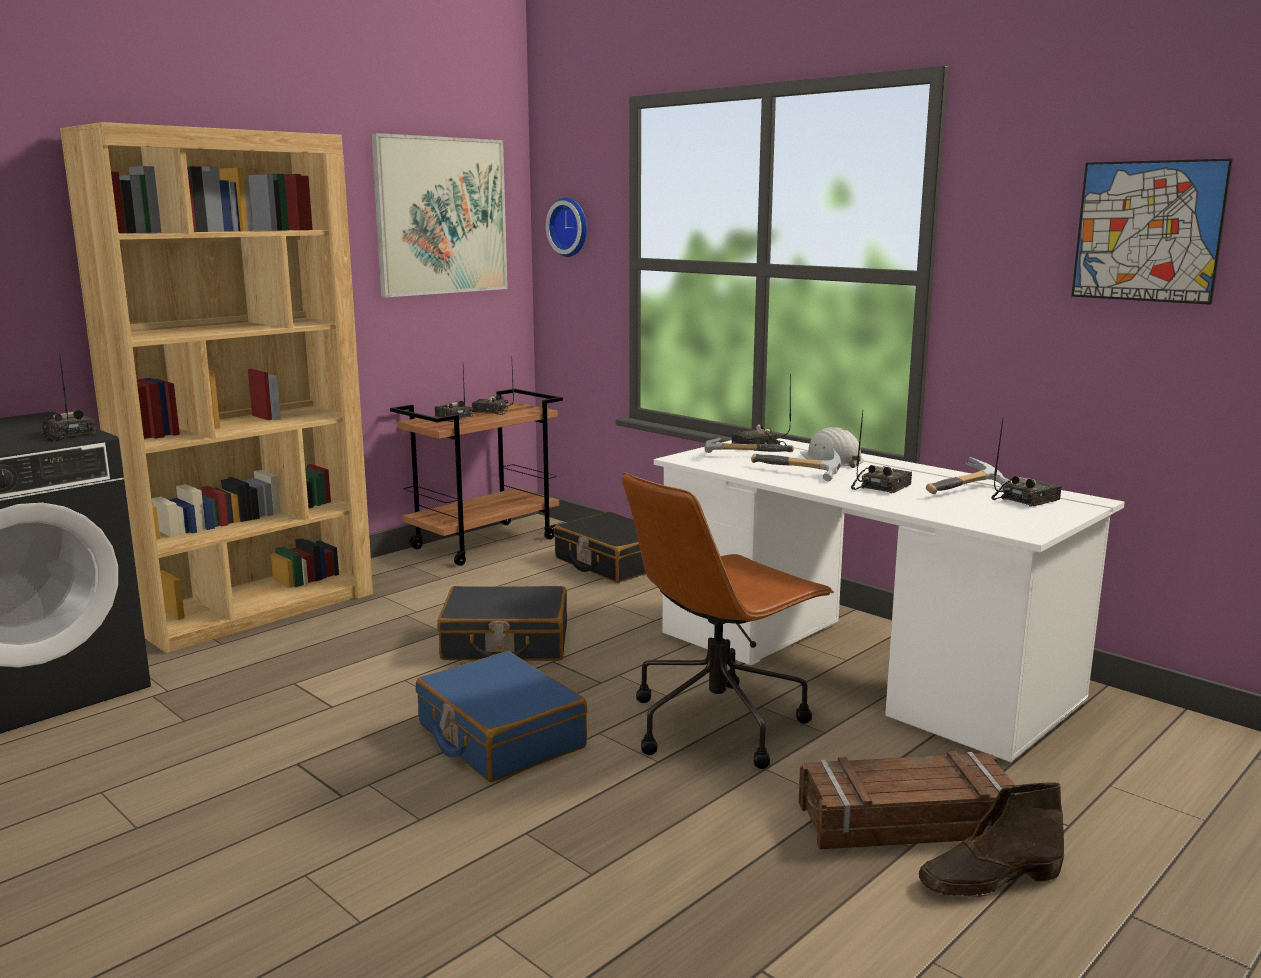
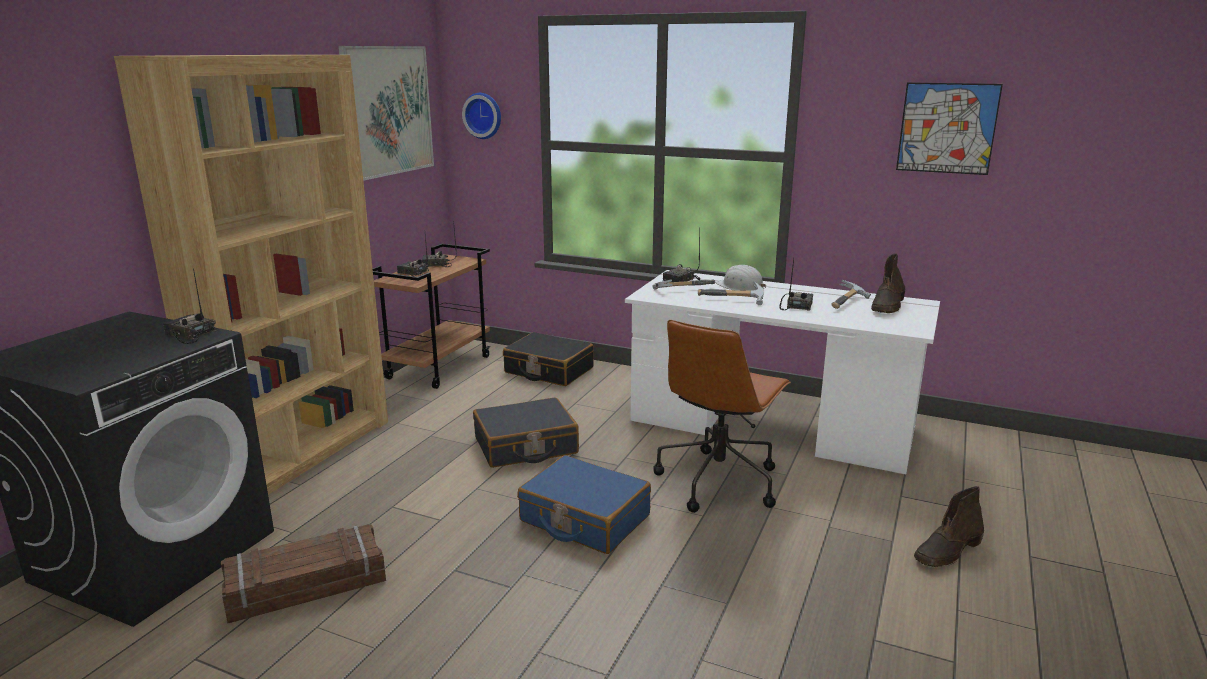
camera: 20 degrees left, 5 degrees up
crate [799,751,1015,849] -> crate moved to [221,524,386,623]
radio [991,419,1062,507] -> brown boot [871,253,905,313]

